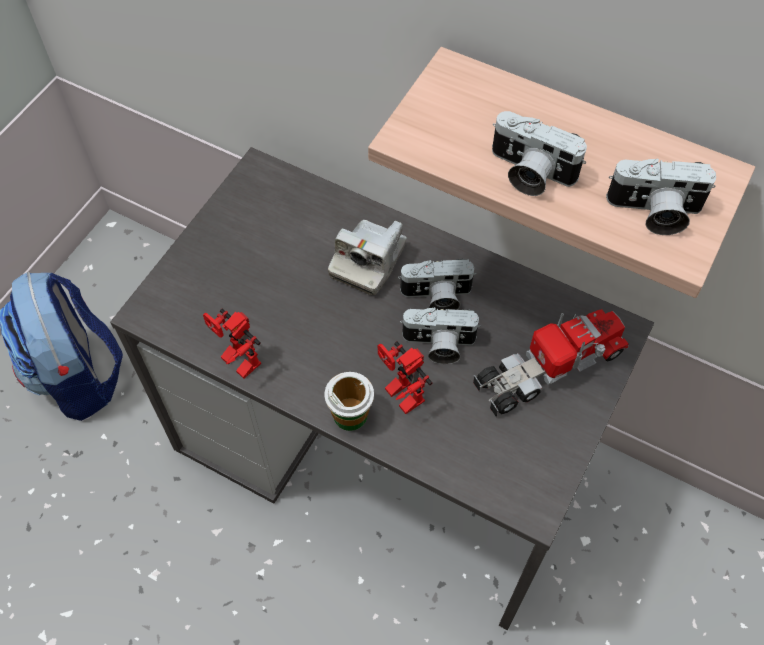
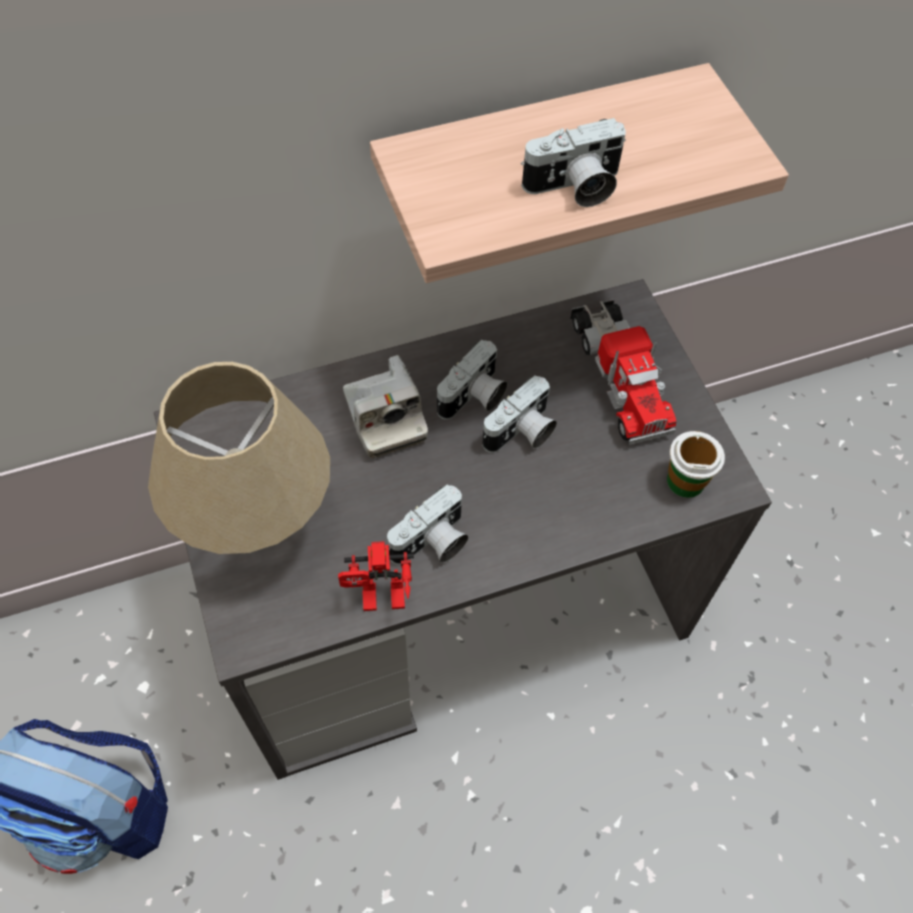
camera: 50 degrees left, 0 degrees up
cup [325,372,374,431] -> cup moved to [667,431,725,498]
toy robot [378,341,432,414] -> none
toy truck [473,309,629,417] -> toy truck turned 150 degrees clockwise [571,299,676,445]
camera [606,158,716,235] -> camera moved to [387,484,469,564]
none -> beige table lamp [148,362,330,554]

